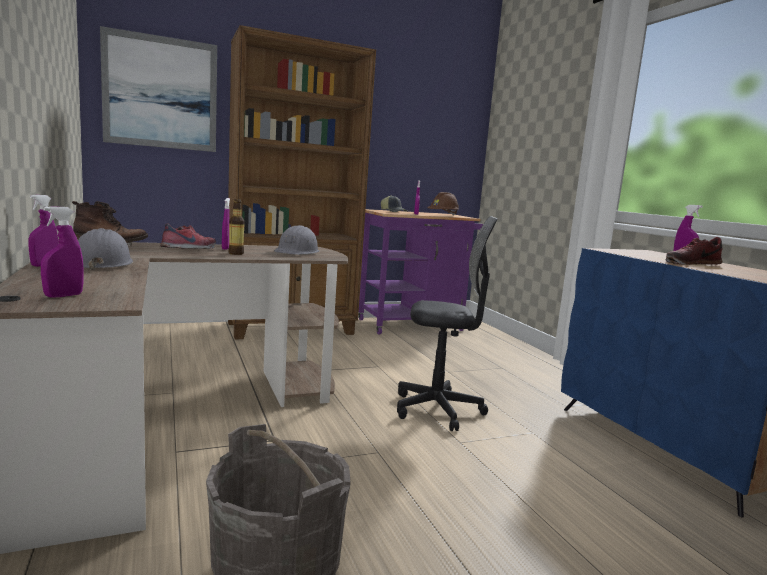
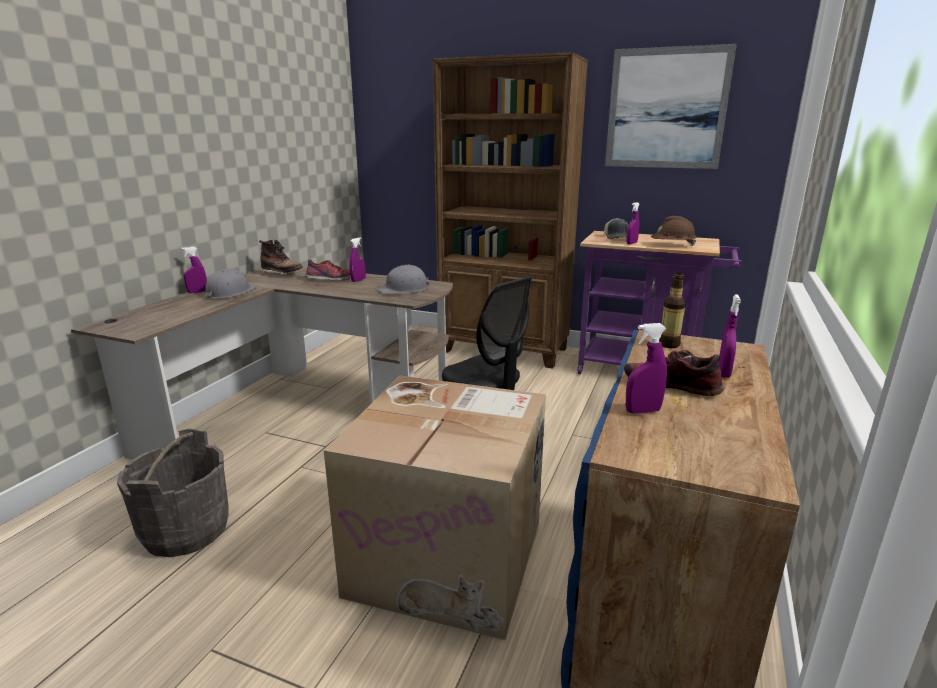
camera: 45 degrees right, 10 degrees up
purple spray bottle [41,206,84,298] -> purple spray bottle moved to [626,323,667,414]
picture [100,26,217,152] -> picture moved to [605,44,737,169]
bottle [228,199,245,255] -> bottle moved to [659,273,686,348]
none -> cardboard box [324,375,546,640]

